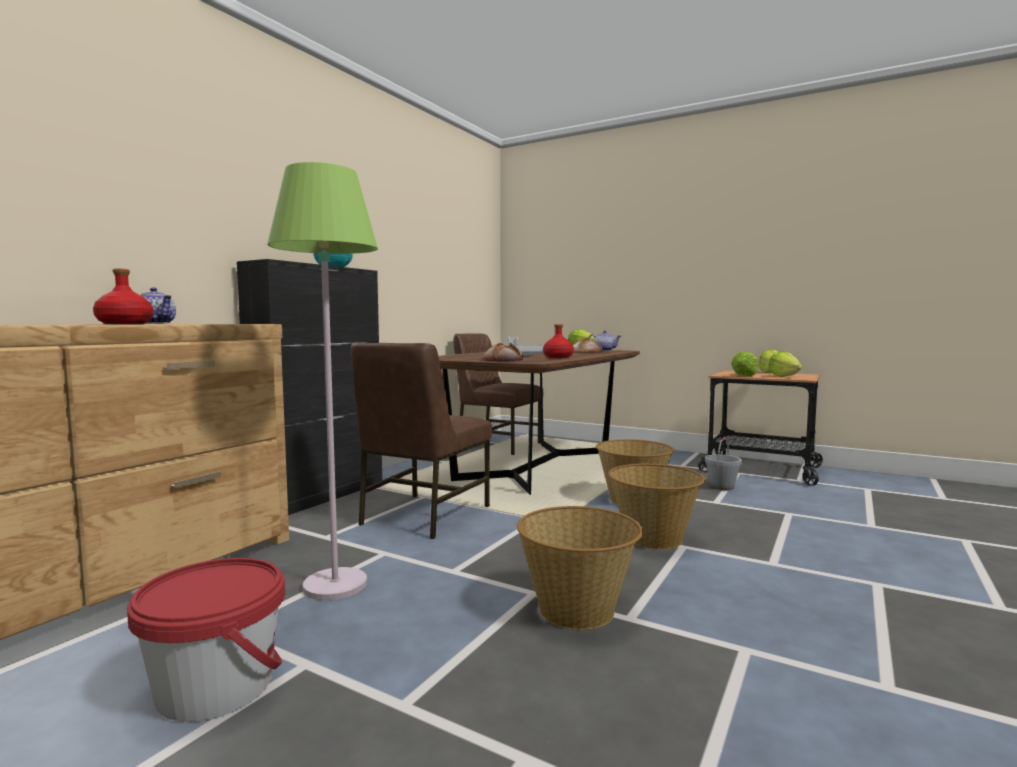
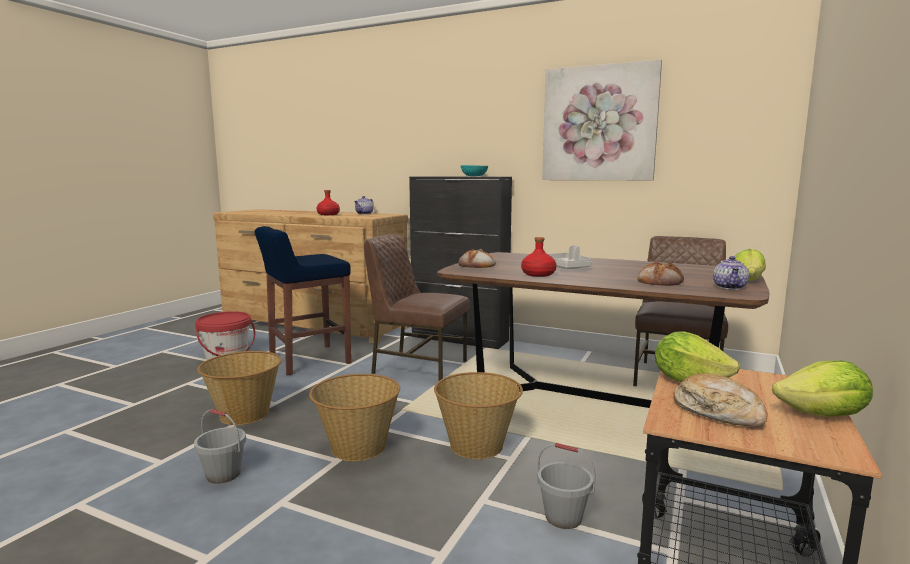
camera: 85 degrees right, 5 degrees up
green floor lamp [268,162,378,600] -> blue stool [255,226,351,375]
lettuce [769,351,802,377] -> bread [673,373,768,427]
none -> grey bucket [194,409,246,484]
none -> picture [542,59,662,180]

